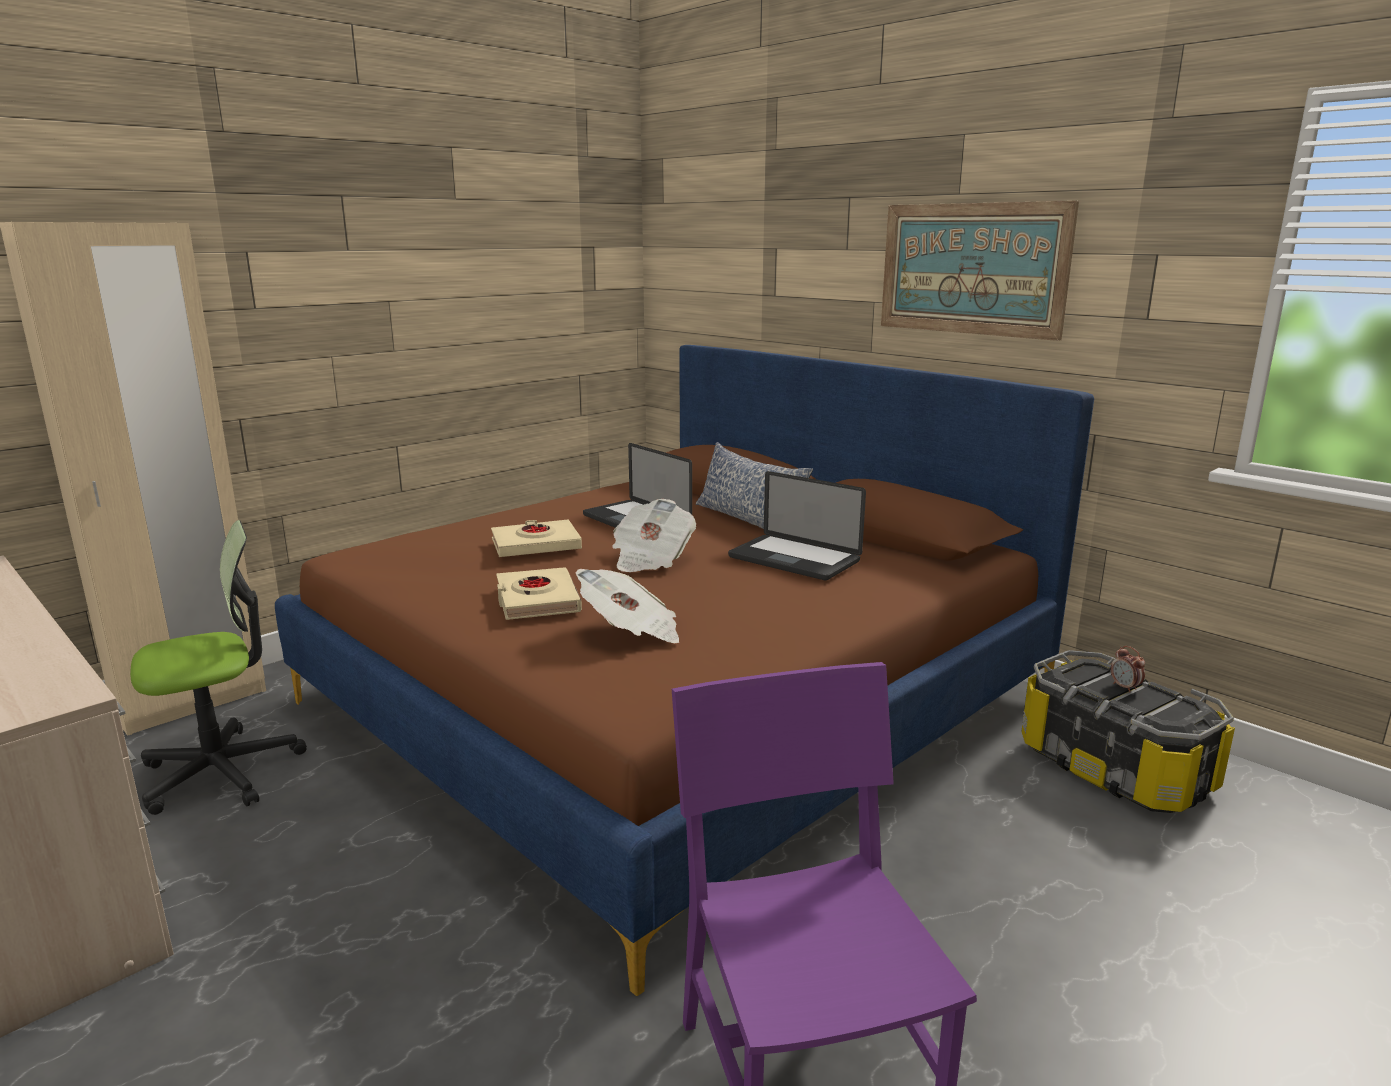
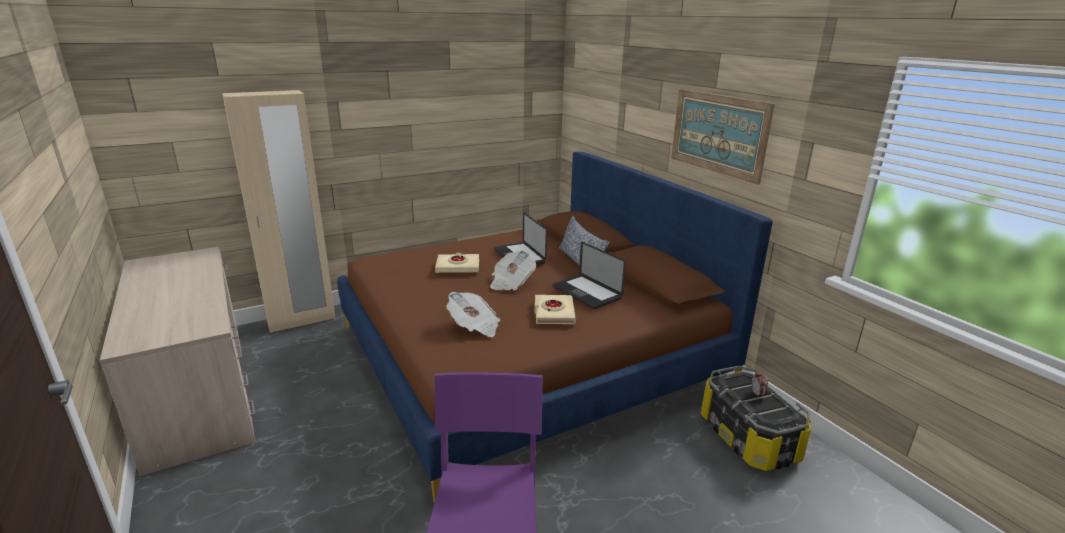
camera: 15 degrees right, 5 degrees up
office chair [130,520,307,815] -> none
beige book [496,567,582,620] -> beige book moved to [534,295,576,324]

